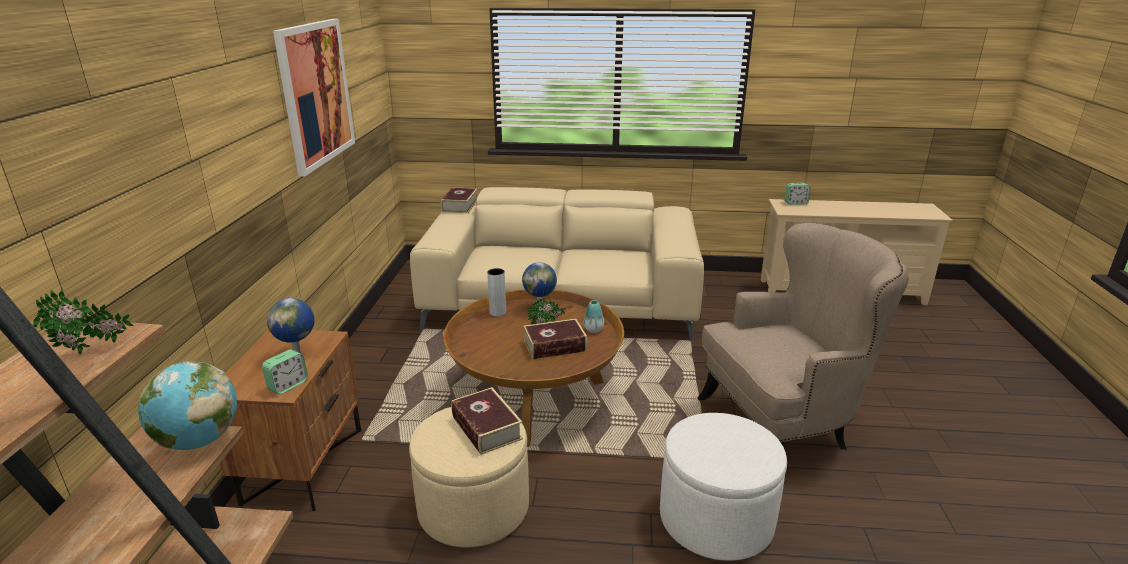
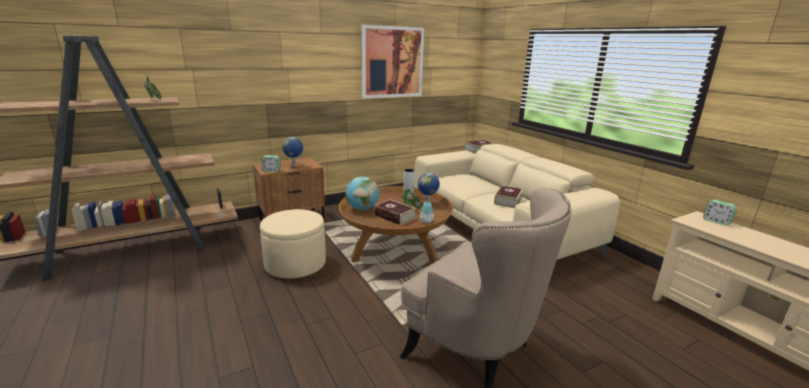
camera: 55 degrees right, 5 degrees down
globe [138,361,237,450] -> globe moved to [345,176,379,210]
book [451,387,523,455] -> book moved to [494,185,523,208]
white ottoman [660,413,787,561] -> none

